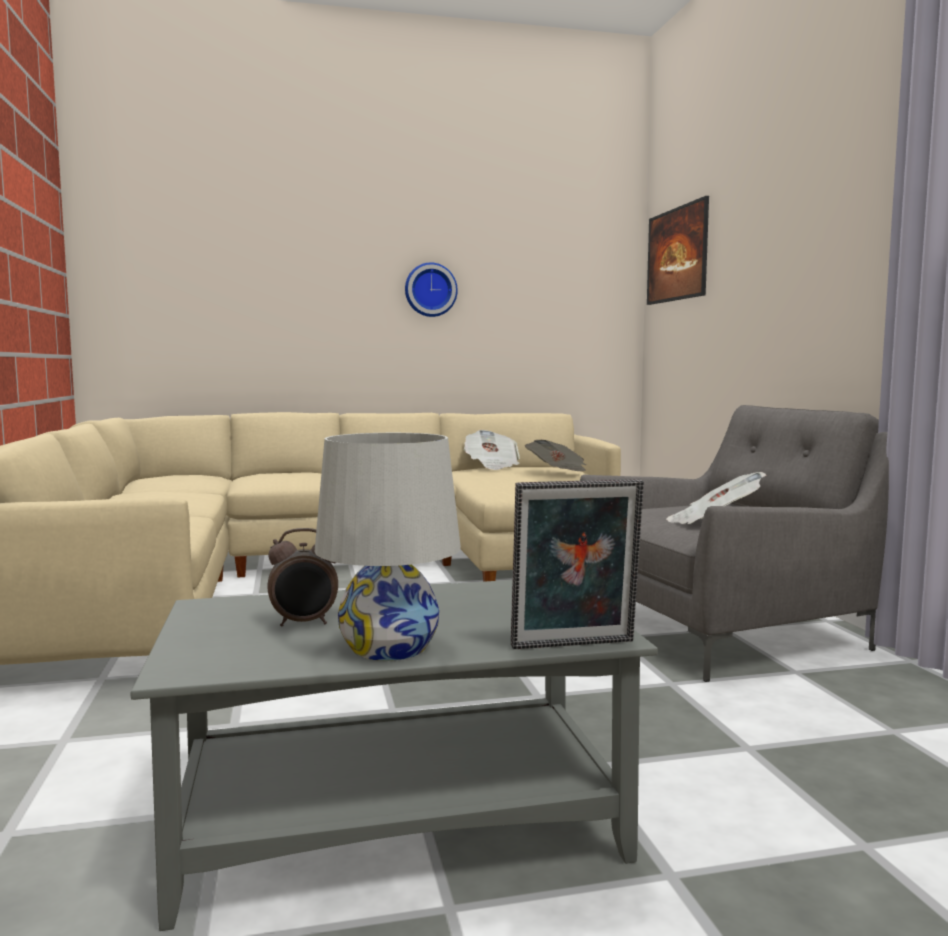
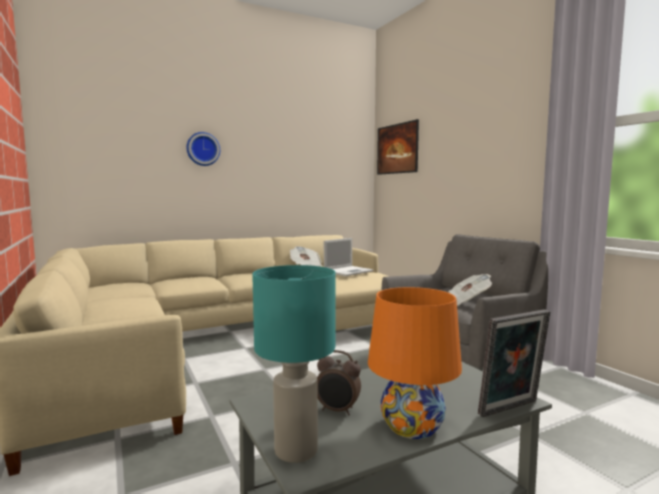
camera: 15 degrees left, 0 degrees up
alarm clock [267,528,338,627] -> alarm clock turned 45 degrees clockwise [317,350,361,415]
white table lamp [314,433,461,661] -> orange table lamp [368,287,462,439]
wall clock [405,263,458,317] -> wall clock moved to [187,132,220,166]
newspaper [525,440,586,471] -> laptop [324,238,373,276]
none -> turquoise table lamp [252,265,336,463]

